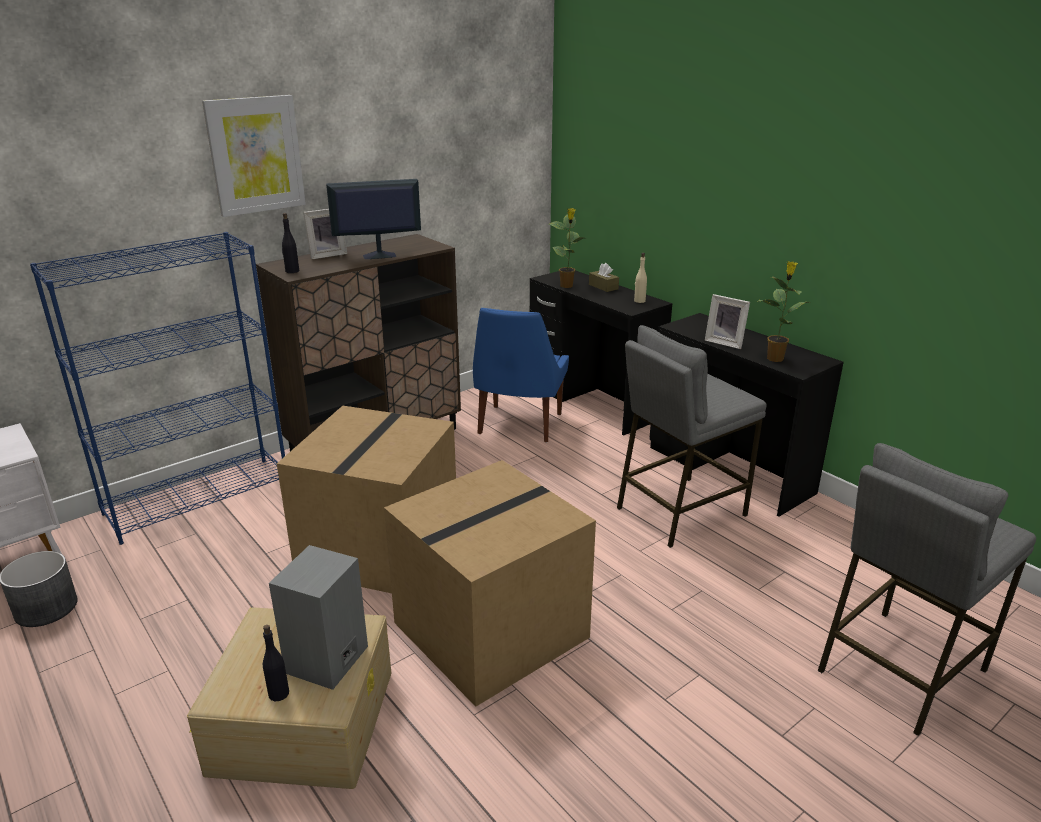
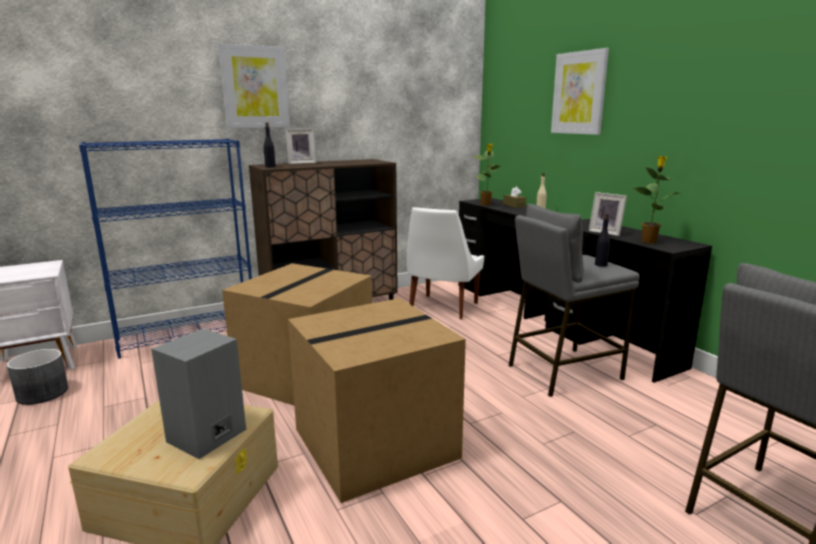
camera: 10 degrees right, 10 degrees down
black bottle [263,625,289,701] -> black bottle moved to [595,214,610,267]
monitor [326,179,421,259] -> none
blue chair [473,308,569,442] -> white chair [407,207,484,319]
none -> picture [551,48,609,135]

